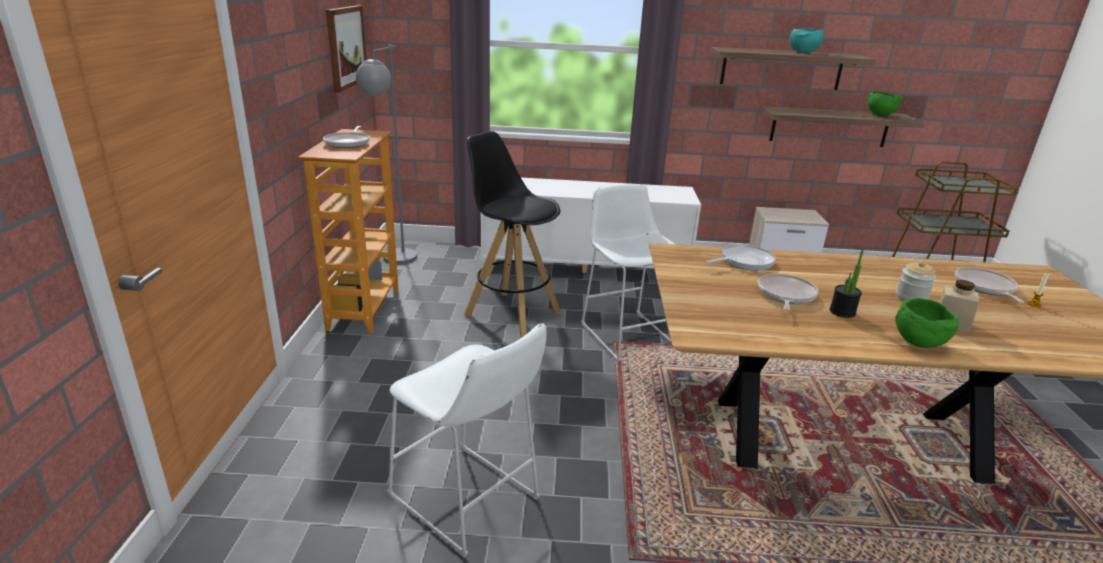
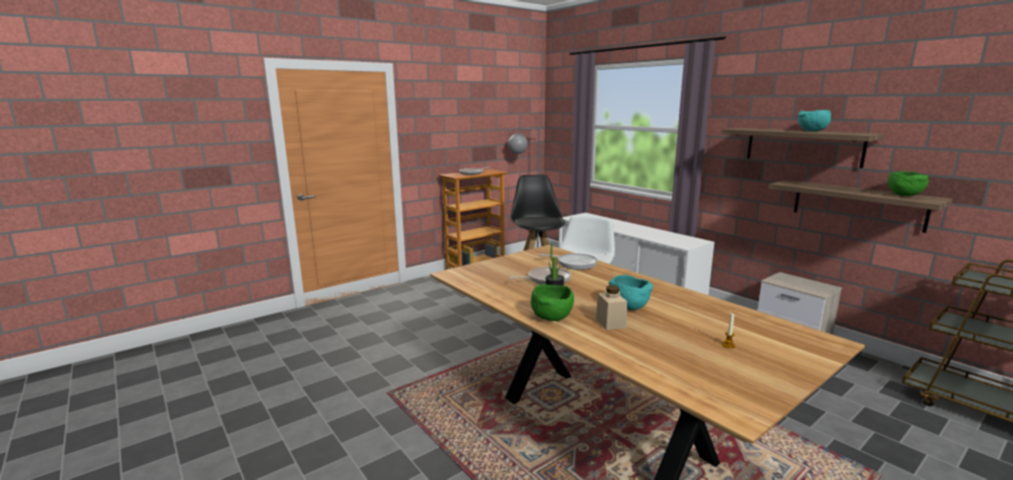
camera: 50 degrees right, 10 degrees down
picture [326,5,367,93] -> none
white stool [387,323,547,557] -> none
jar [896,261,936,301] -> turquoise bowl [608,275,653,310]
frying pan [955,267,1025,303] -> none

